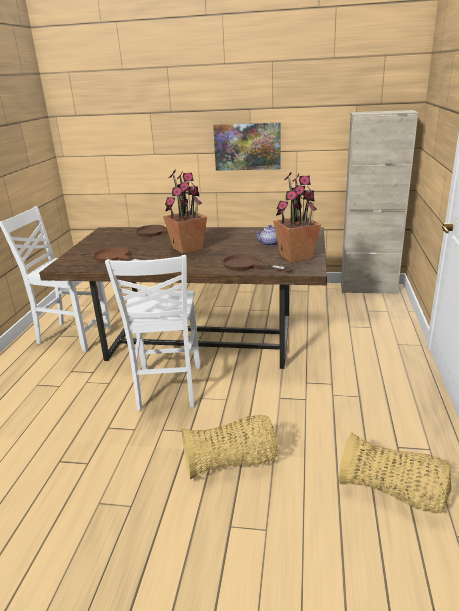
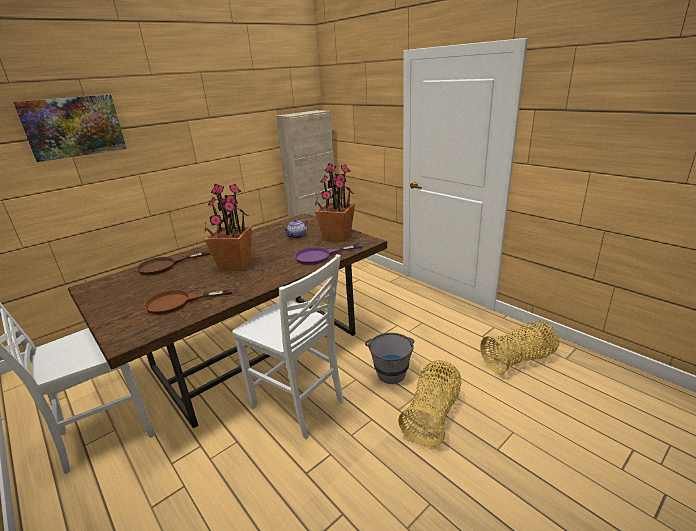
camera: 50 degrees left, 0 degrees up
picture [213,123,281,171] -> picture moved to [13,94,127,162]
brown frying pan [222,254,293,272] -> purple frying pan [294,244,362,265]
none -> grey bucket [365,333,414,384]

